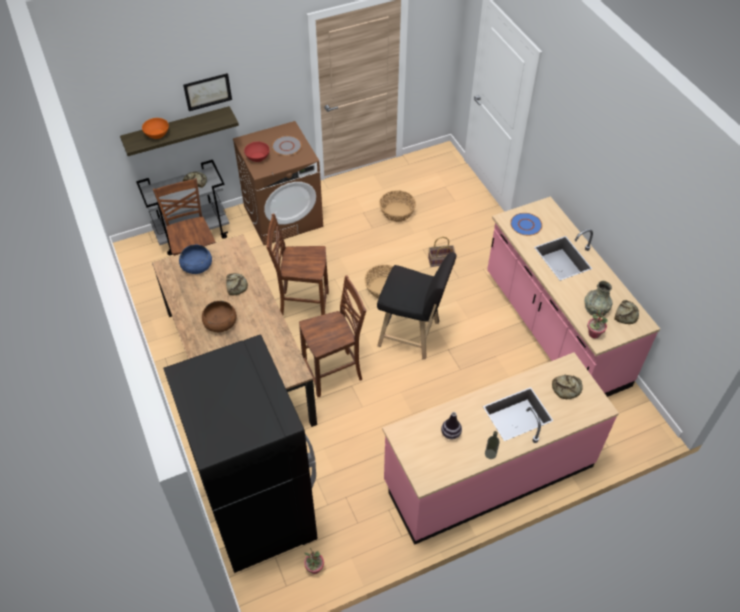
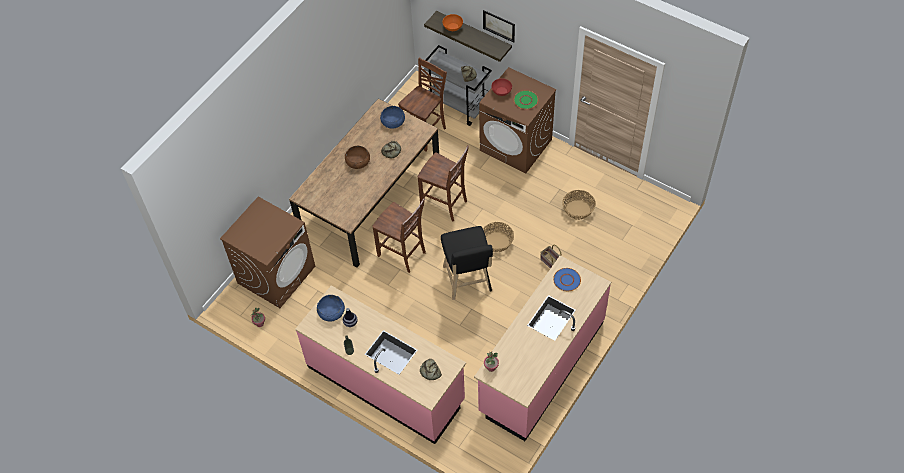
camera: 60 degrees right, 5 degrees up
black fridge [163,335,318,573] -> brown washing machine [220,197,315,308]
brown chair [266,213,329,315] -> brown chair turned 150 degrees clockwise [418,145,469,221]
grey plate [272,136,302,156] -> green plate [514,90,538,109]
grey vase [585,281,613,316] -> none
bread [614,300,639,324] -> none
none -> blue bowl [317,295,345,321]

